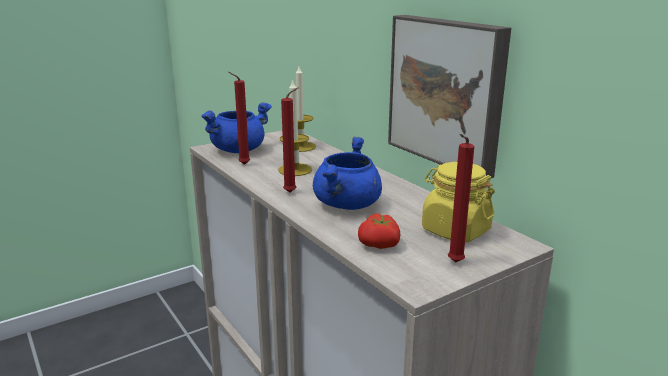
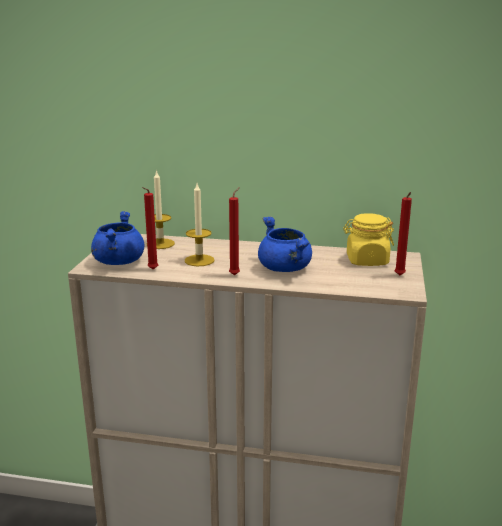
camera: 45 degrees left, 0 degrees up
tomato [358,213,400,249] -> none
picture [388,15,511,178] -> none

